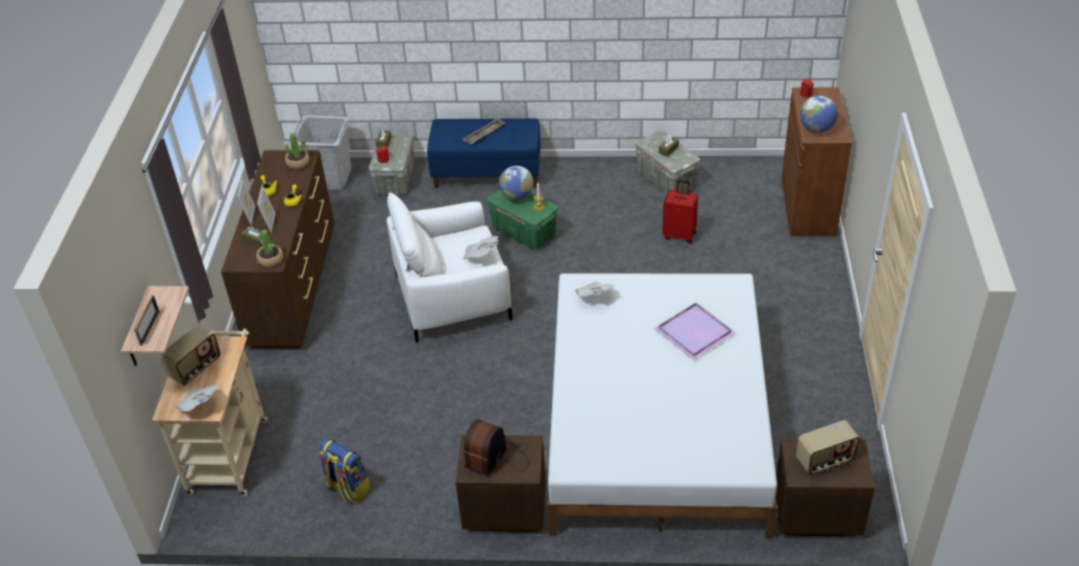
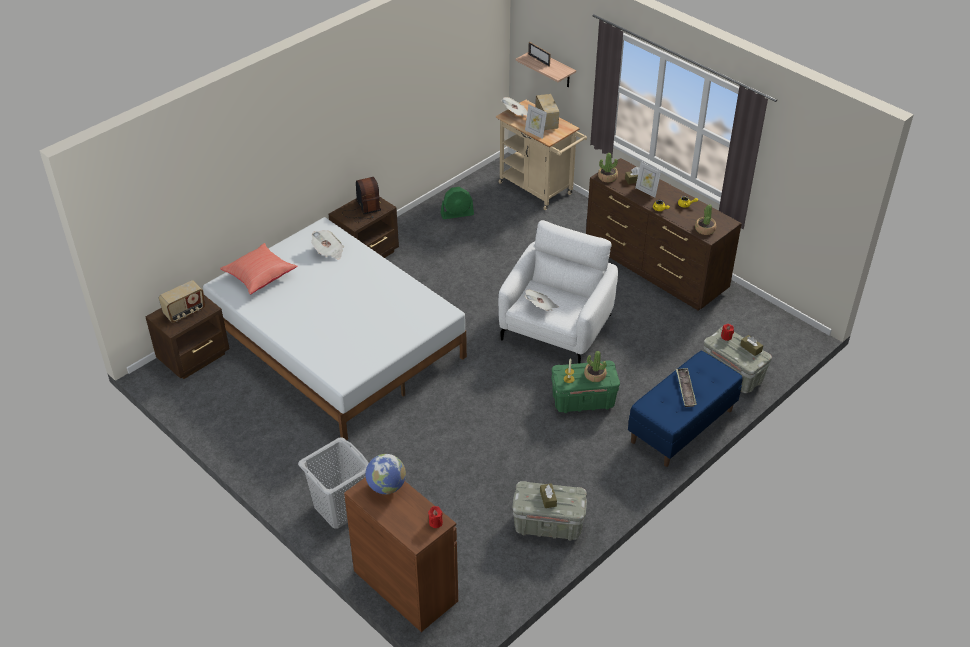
camera: 130 degrees right, 0 degrees up
picture frame [237,177,256,226] -> picture frame moved to [525,104,547,139]
grey laundry basket [293,115,351,190] -> grey laundry basket moved to [298,437,369,528]
backpack [318,438,371,504] -> green fan [441,187,474,219]
globe [499,166,534,201] -> potted plant [584,351,607,382]
newspaper [575,281,614,296] -> newspaper moved to [311,230,344,259]
purple tray [654,302,736,360] -> none
red suitcase [662,180,698,244] -> none
radio [796,420,860,475] -> radio turned 150 degrees counterclockwise [159,280,206,323]
none -> red pillow [220,243,297,294]

